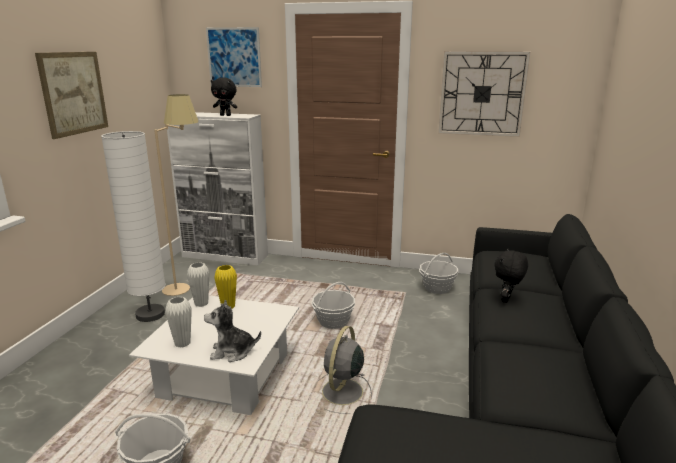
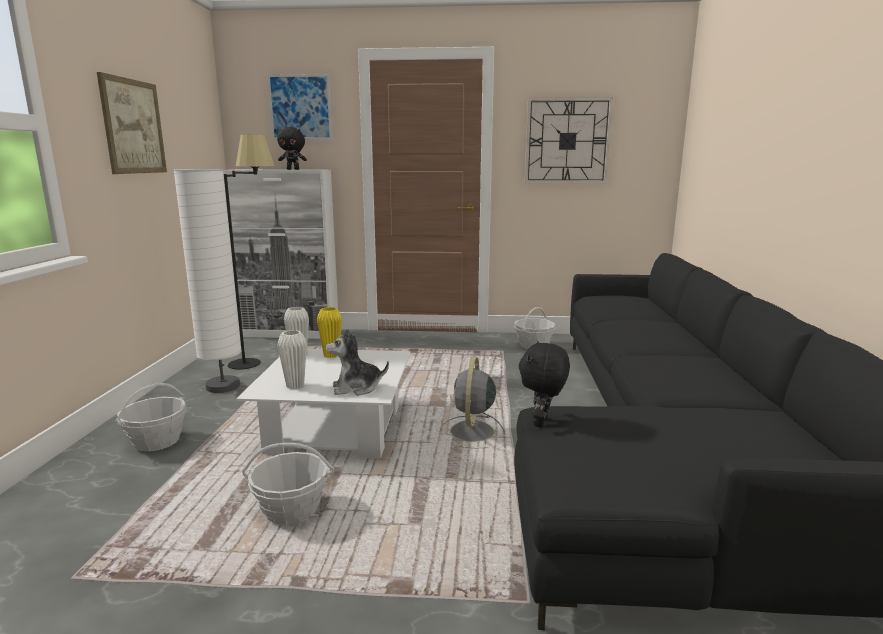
camera: 10 degrees left, 5 degrees down
beige floor lamp [154,94,199,296] -> black floor lamp [224,135,274,370]
basket [312,282,355,329] -> basket moved to [116,383,187,452]
black plush toy [494,248,528,303] -> black plush toy moved to [519,341,570,427]

